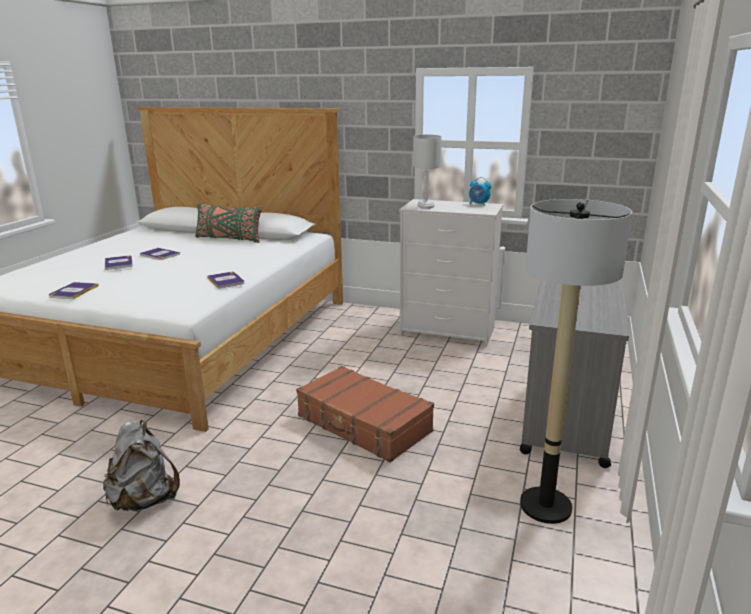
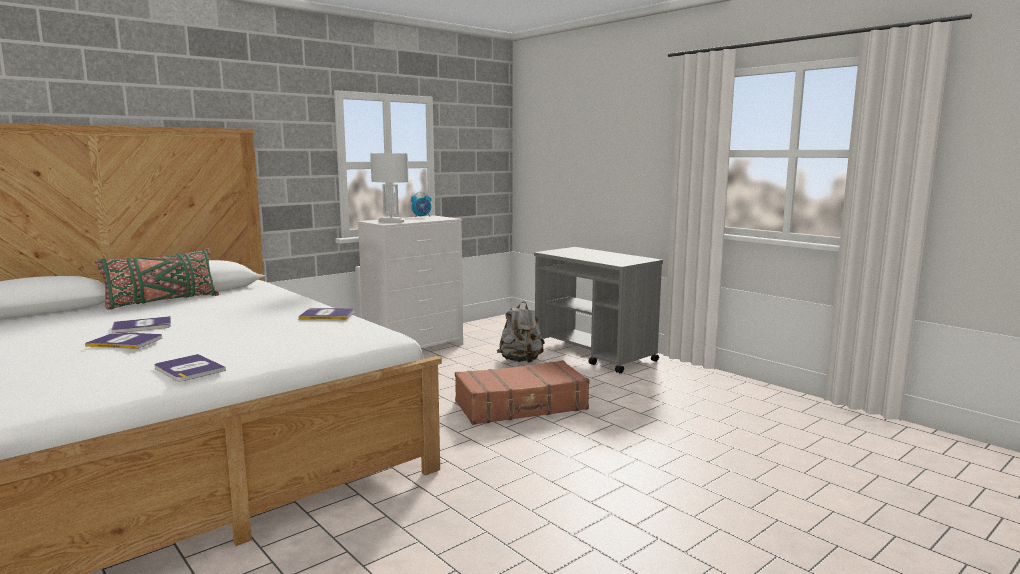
camera: 60 degrees left, 10 degrees down
grey backpack [103,420,180,511] -> grey backpack moved to [497,301,545,363]
floor lamp [520,199,632,524] -> none

